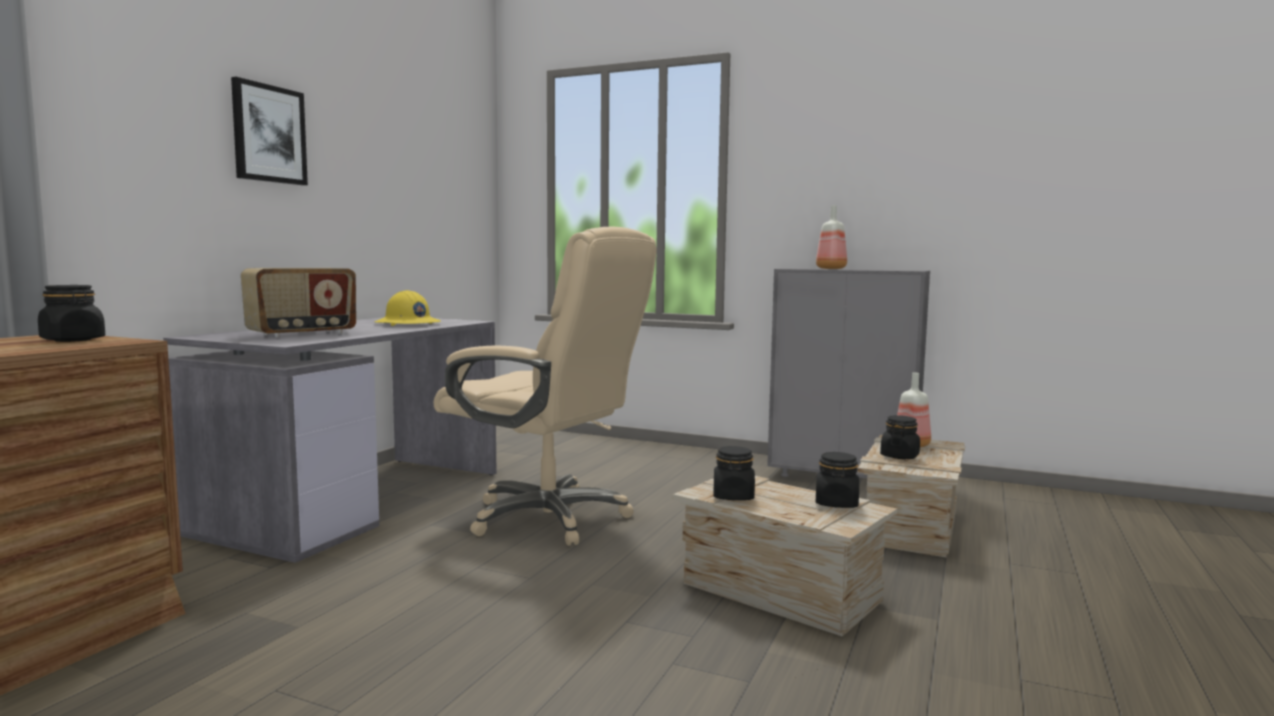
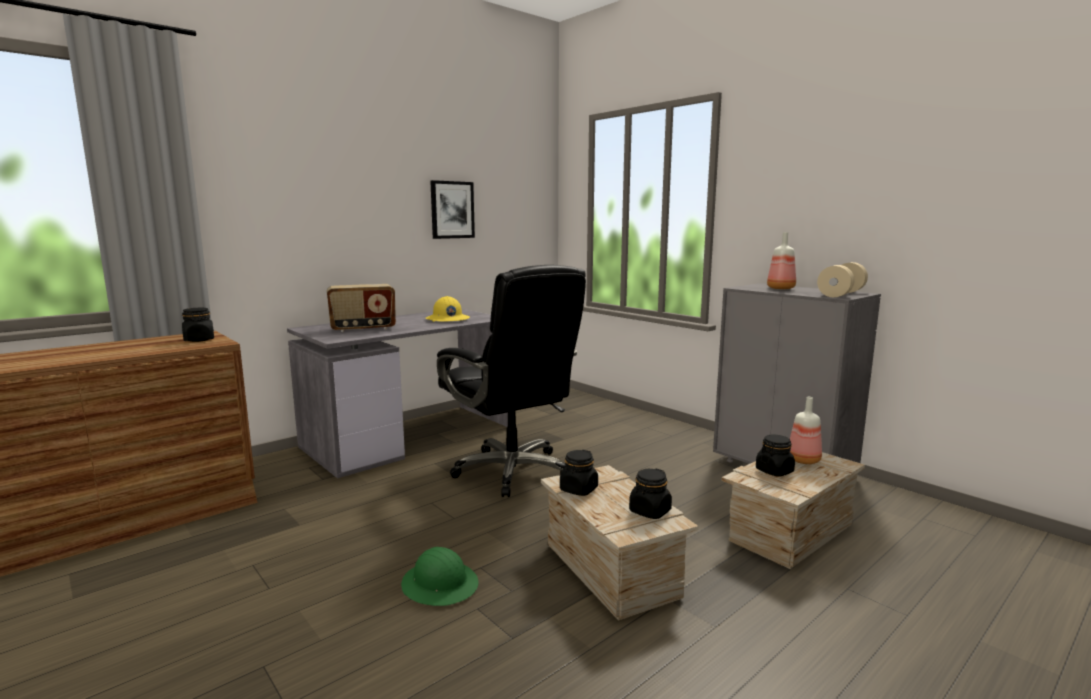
camera: 25 degrees right, 5 degrees up
picture [231,77,308,186] -> picture moved to [430,180,475,239]
beige office chair [434,227,657,546] -> black office chair [437,265,586,497]
none -> green hard hat [401,547,478,606]
none -> beige dumbbell [817,262,868,297]

